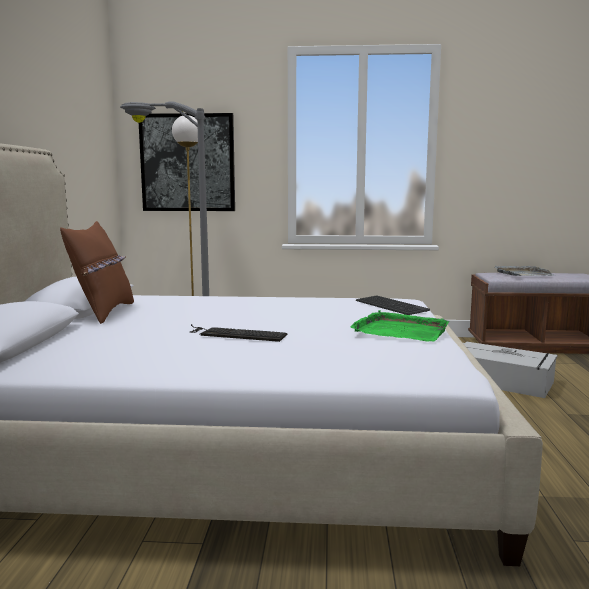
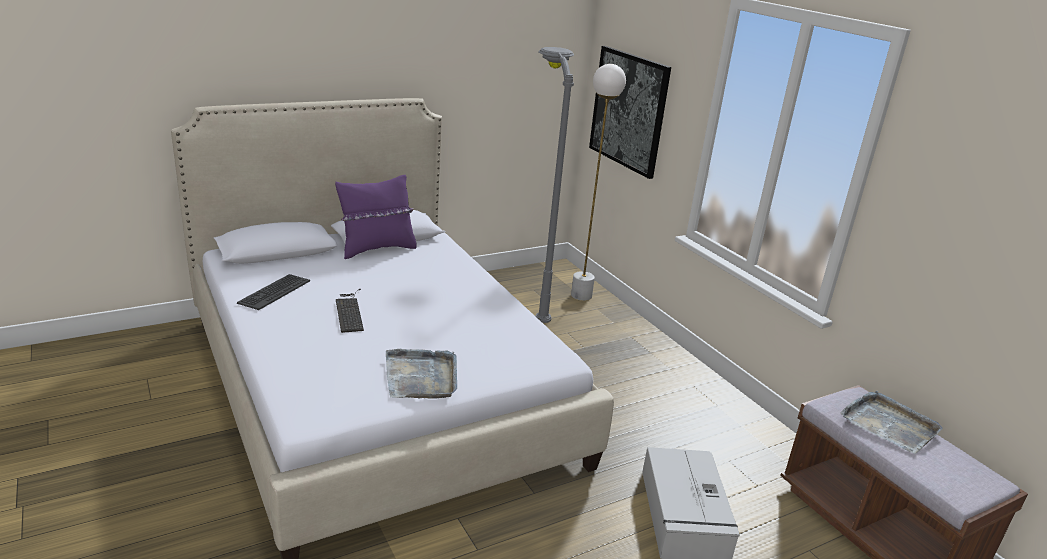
camera: 55 degrees right, 15 degrees up
brown pillow [60,221,134,324] -> purple pillow [335,175,417,259]
green tray [351,310,449,342] -> grey tray [386,349,457,399]
keyboard [356,295,430,315] -> keyboard moved to [237,274,310,310]

